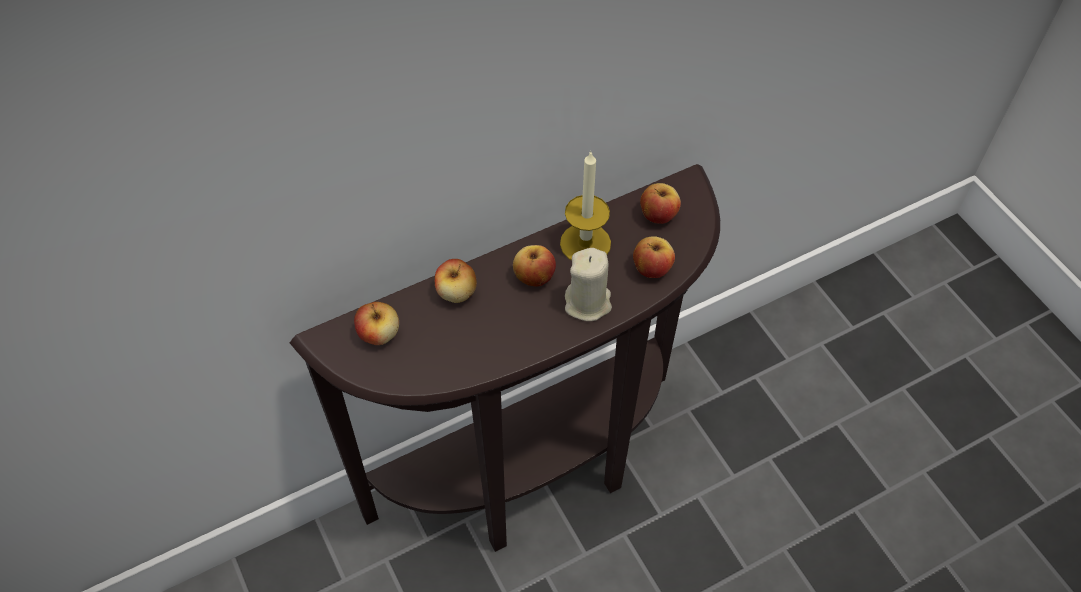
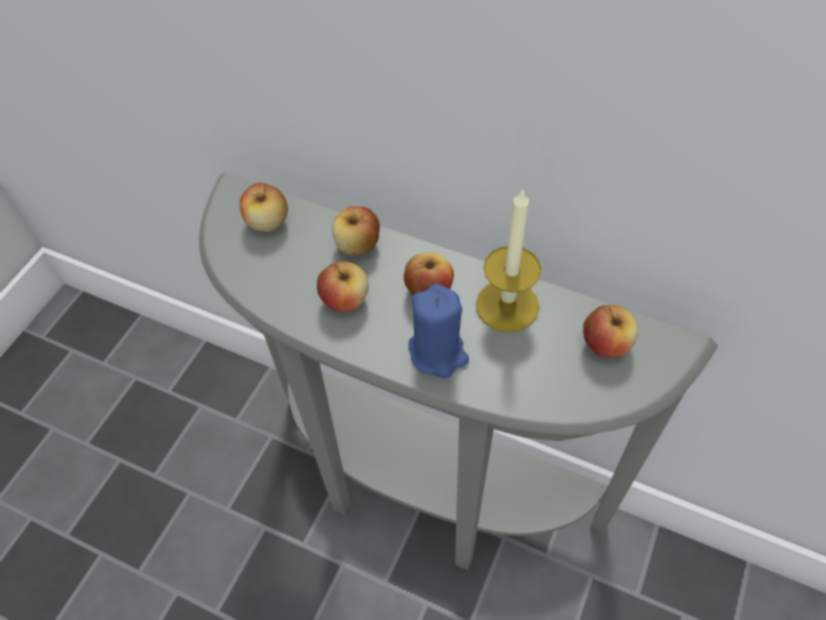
camera: 55 degrees right, 0 degrees up
brown console table [290,164,720,552] -> grey console table [199,172,718,570]
beige candle [565,248,612,321] -> blue candle [408,284,469,378]
apple [633,236,675,278] -> apple moved to [317,261,369,312]

